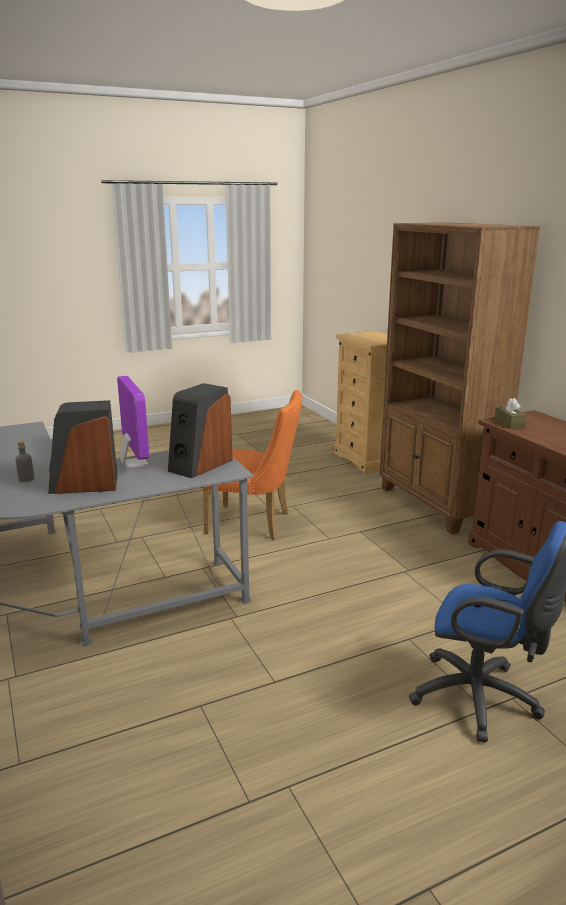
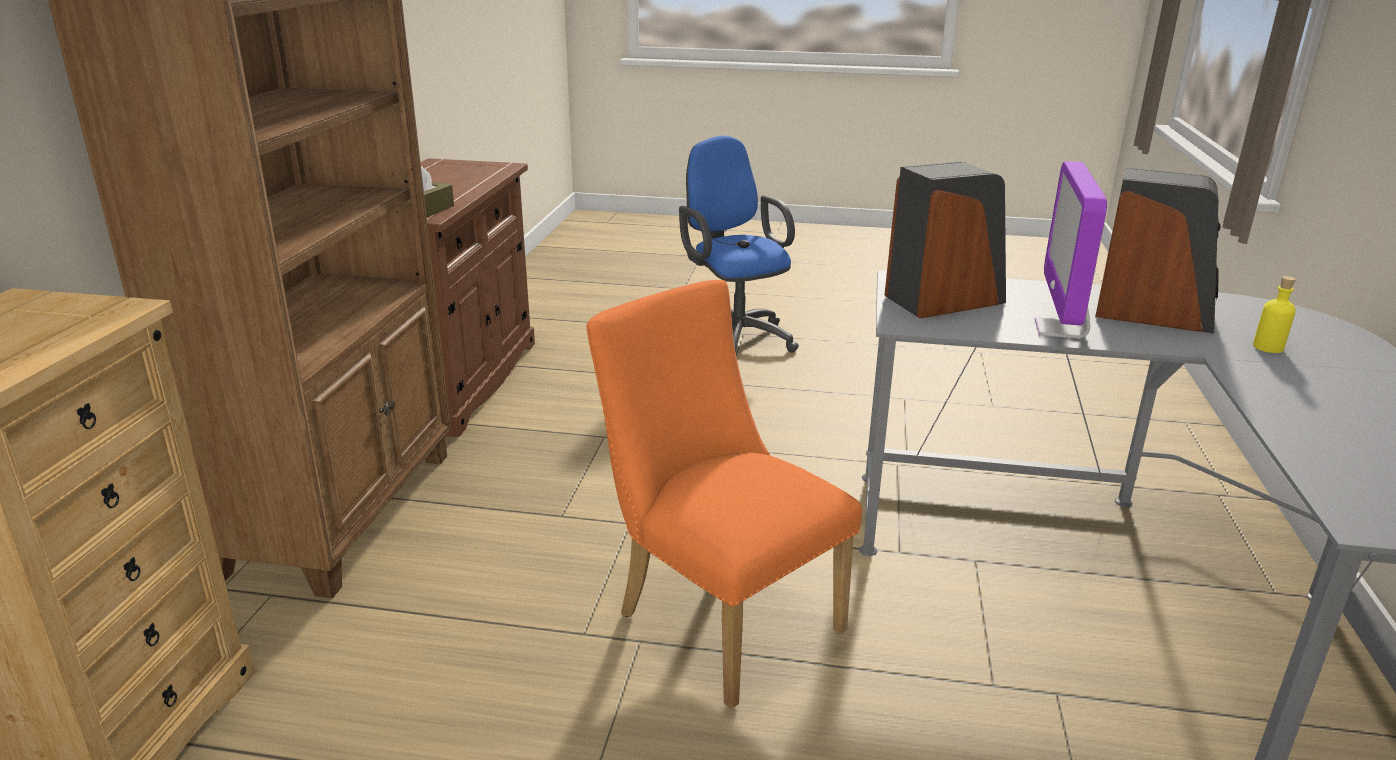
camera: 145 degrees left, 5 degrees up
grey bottle [15,441,34,482] -> yellow bottle [1253,276,1296,353]

